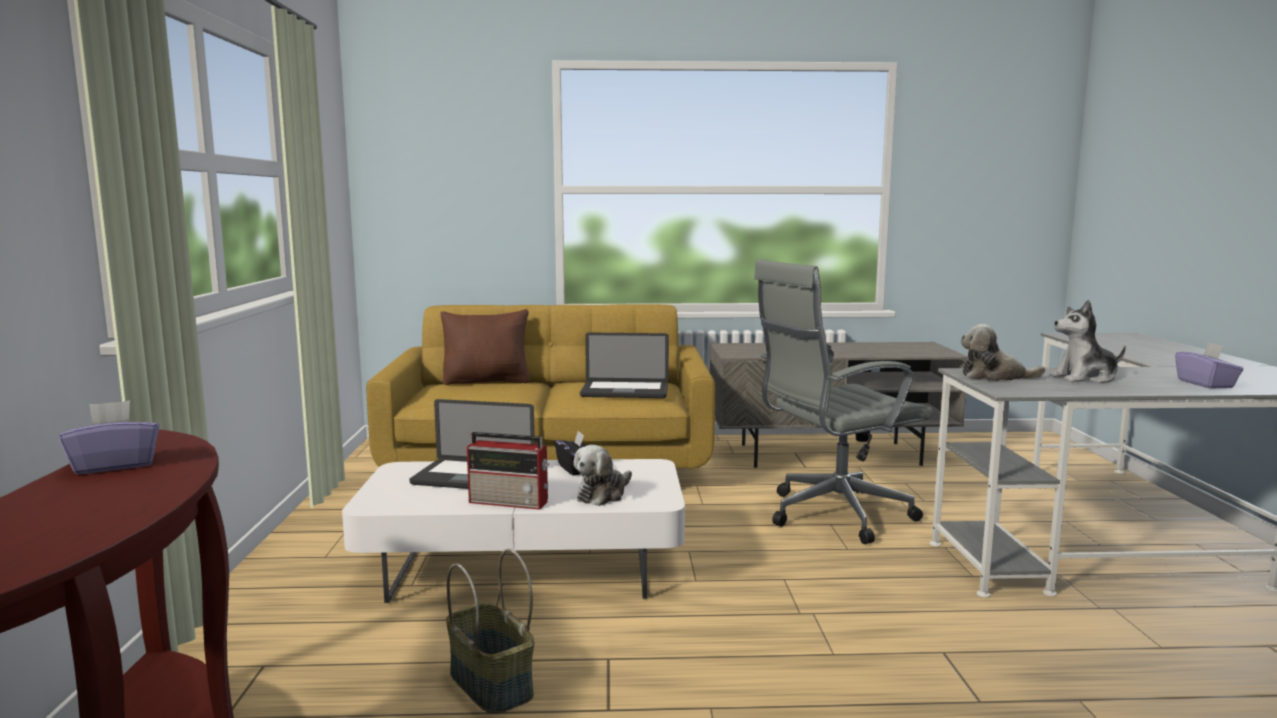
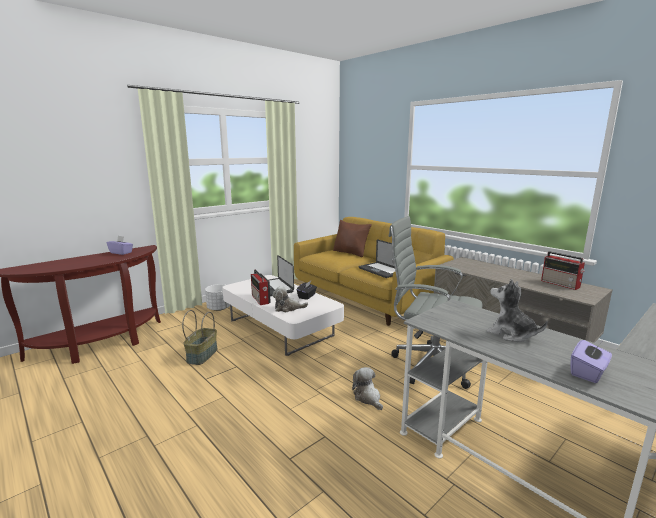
camera: 50 degrees right, 5 degrees up
plush toy [960,324,1045,381] -> plush toy moved to [352,367,383,410]
none -> white planter [205,284,230,311]
none -> radio [541,251,585,290]

